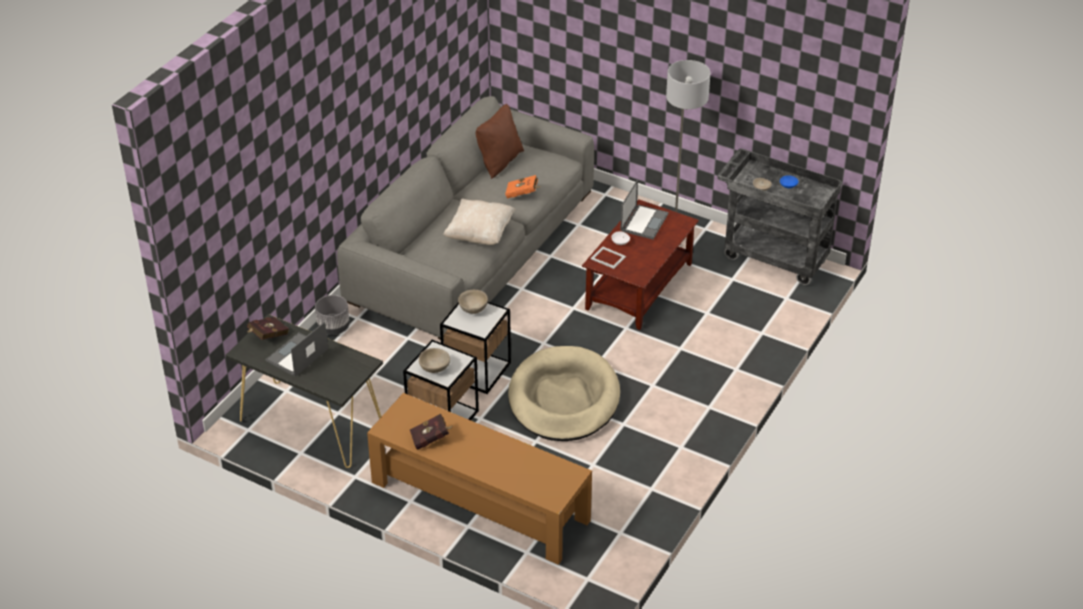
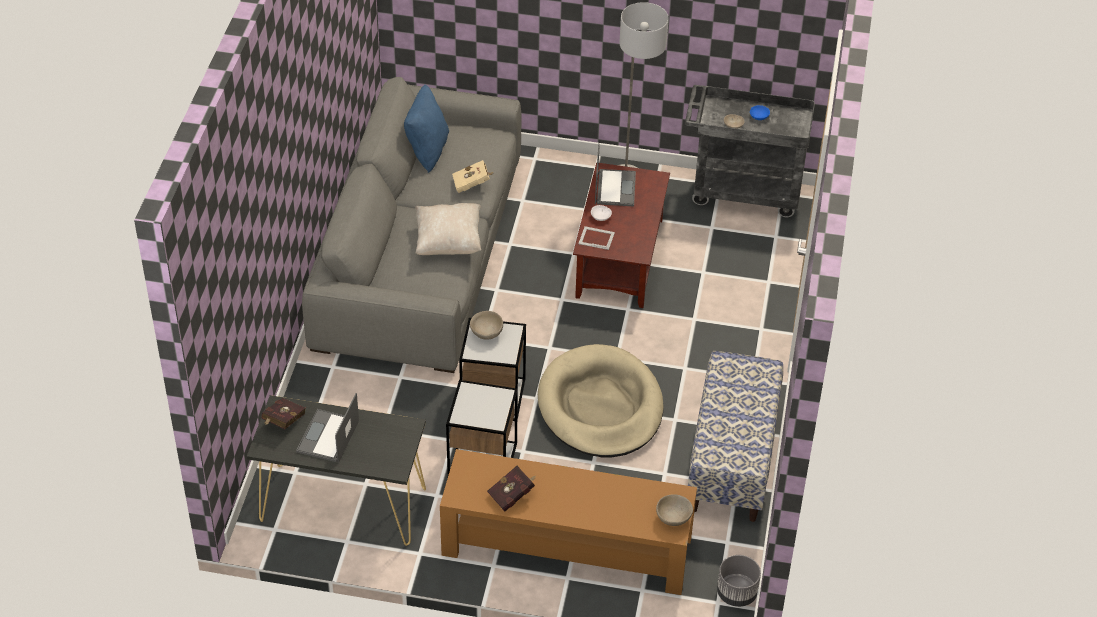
camera: 20 degrees left, 5 degrees up
grey planter [315,295,350,335] -> grey planter moved to [717,555,761,607]
beige bowl [419,348,450,373] -> beige bowl moved to [656,494,693,526]
brown pillow [476,104,524,179] -> blue pillow [404,85,449,173]
orange book [505,175,541,199] -> beige book [452,160,494,193]
none -> bench [688,351,783,522]

